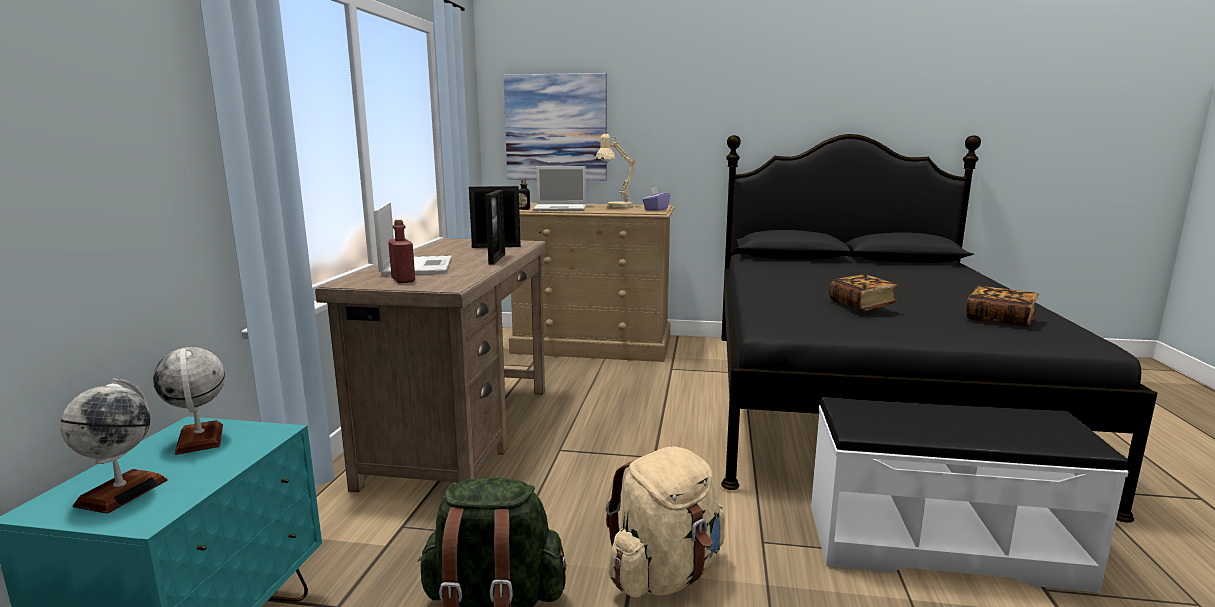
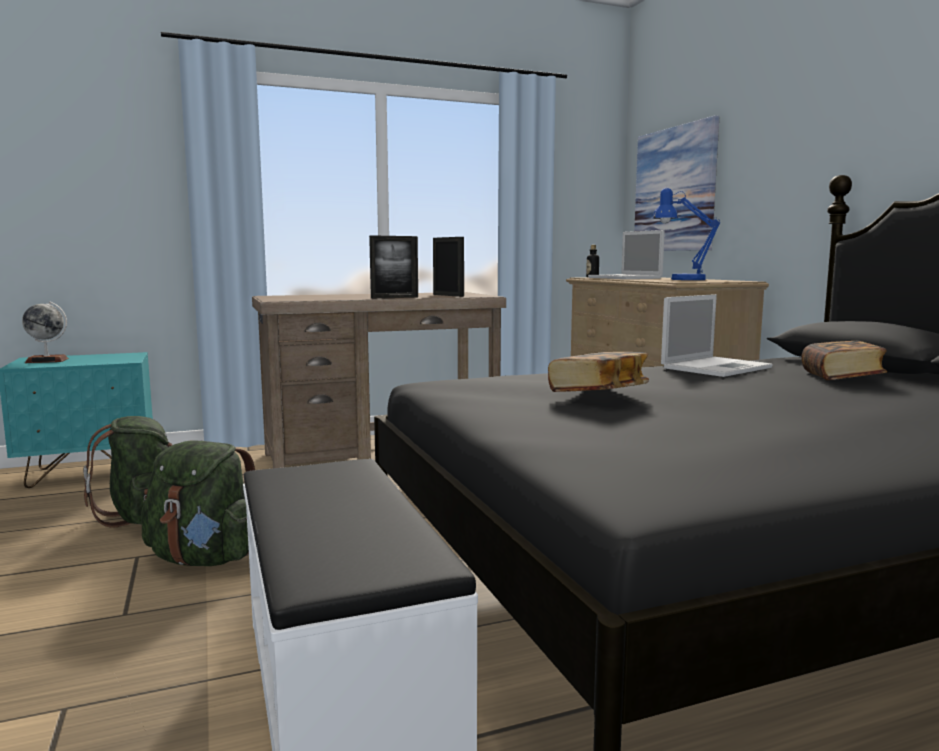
camera: 60 degrees right, 5 degrees down
globe [153,347,225,455] -> none
laptop [374,202,452,276] -> laptop moved to [661,294,773,377]
red bottle [388,220,415,283] -> none
beige table lamp [595,134,636,209] -> blue table lamp [653,188,720,280]
beige backpack [606,446,725,598] -> green backpack [141,440,255,566]
purple tissue box [642,187,670,211] -> none
book [966,286,1039,327] -> book moved to [802,340,887,380]

